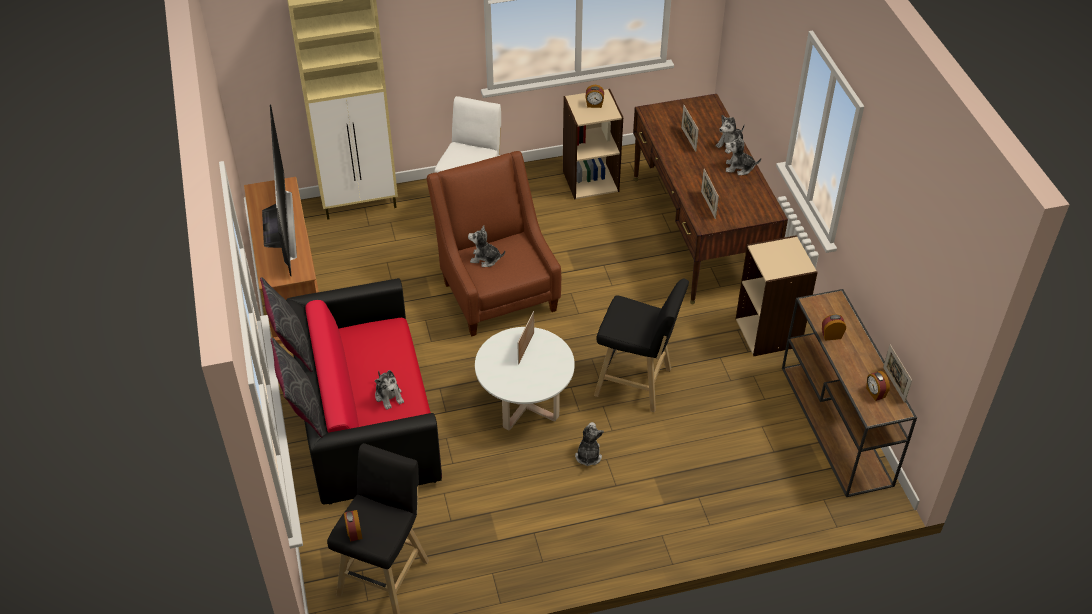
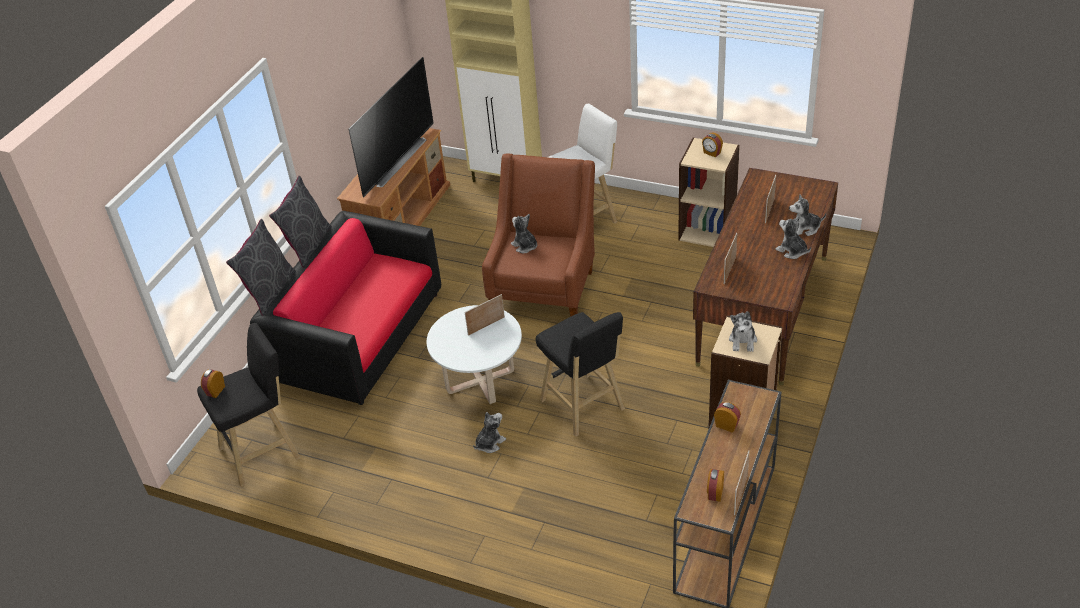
camera: 40 degrees right, 5 degrees down
plush toy [375,370,404,410] -> plush toy moved to [729,311,757,352]

